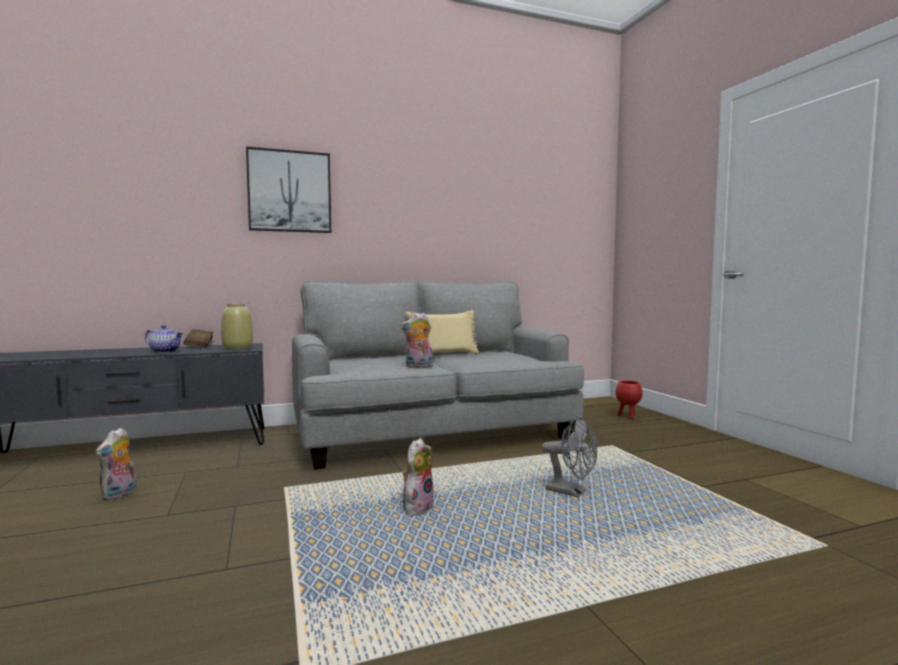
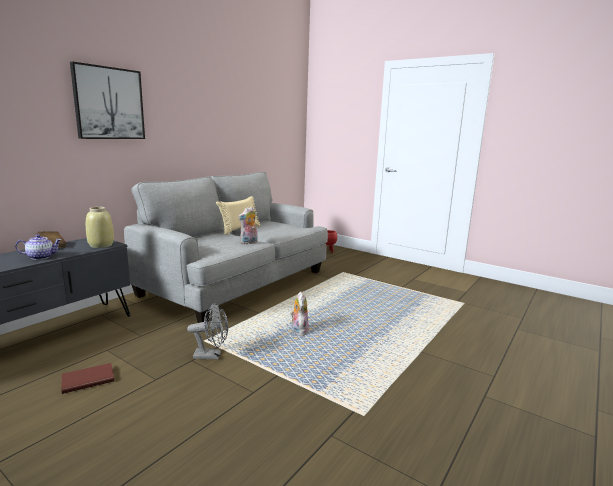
camera: 35 degrees left, 10 degrees up
plush toy [96,428,137,501] -> brown book [61,363,114,394]
grey fan [542,417,597,497] -> grey fan moved to [187,303,228,360]

